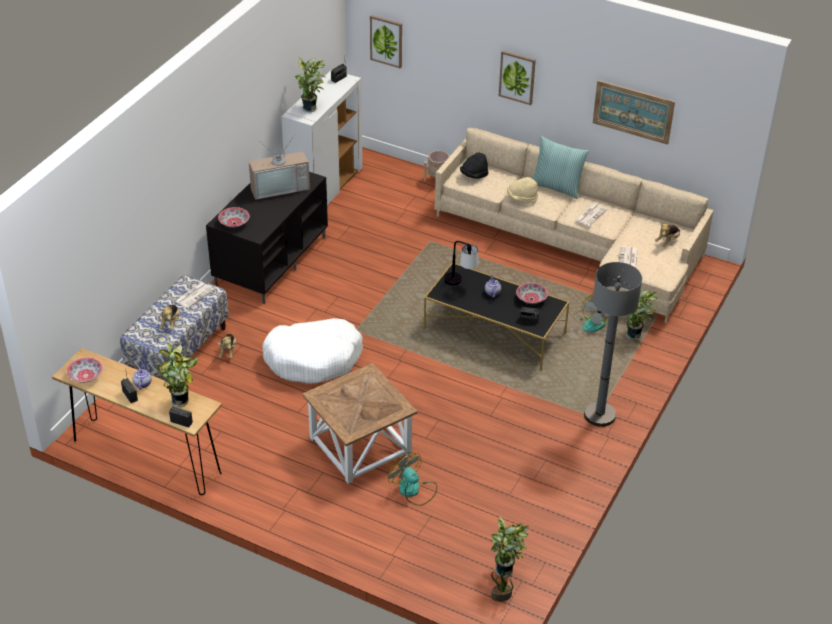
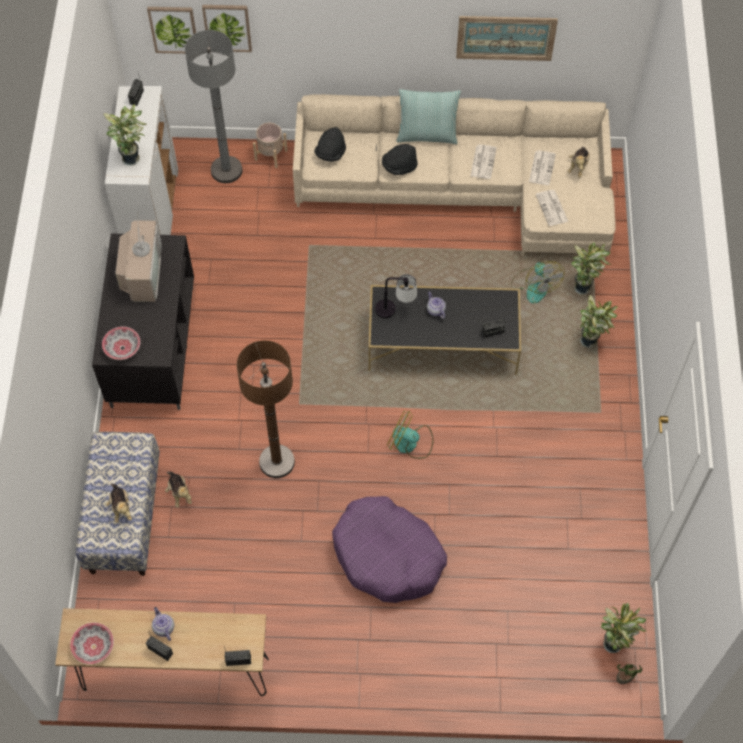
camera: 25 degrees left, 20 degrees up
potted plant [157,342,198,407] -> potted plant moved to [580,295,618,348]
newspaper [176,283,214,308] -> newspaper moved to [529,150,556,185]
television [249,136,310,200] -> television turned 45 degrees counterclockwise [115,210,162,302]
white dog bed [262,318,363,384] -> brown floor lamp [236,340,295,478]
brown side table [302,363,418,484] -> purple dog bed [332,496,447,603]
fan [387,452,437,506] -> fan moved to [387,411,434,459]
picture [499,50,536,105] -> picture moved to [202,5,252,52]
beige hat [507,177,538,203] -> black hat [382,144,418,175]
bowl [516,282,548,304] -> none
grey floor lamp [584,262,642,427] -> grey floor lamp moved to [185,30,243,183]

